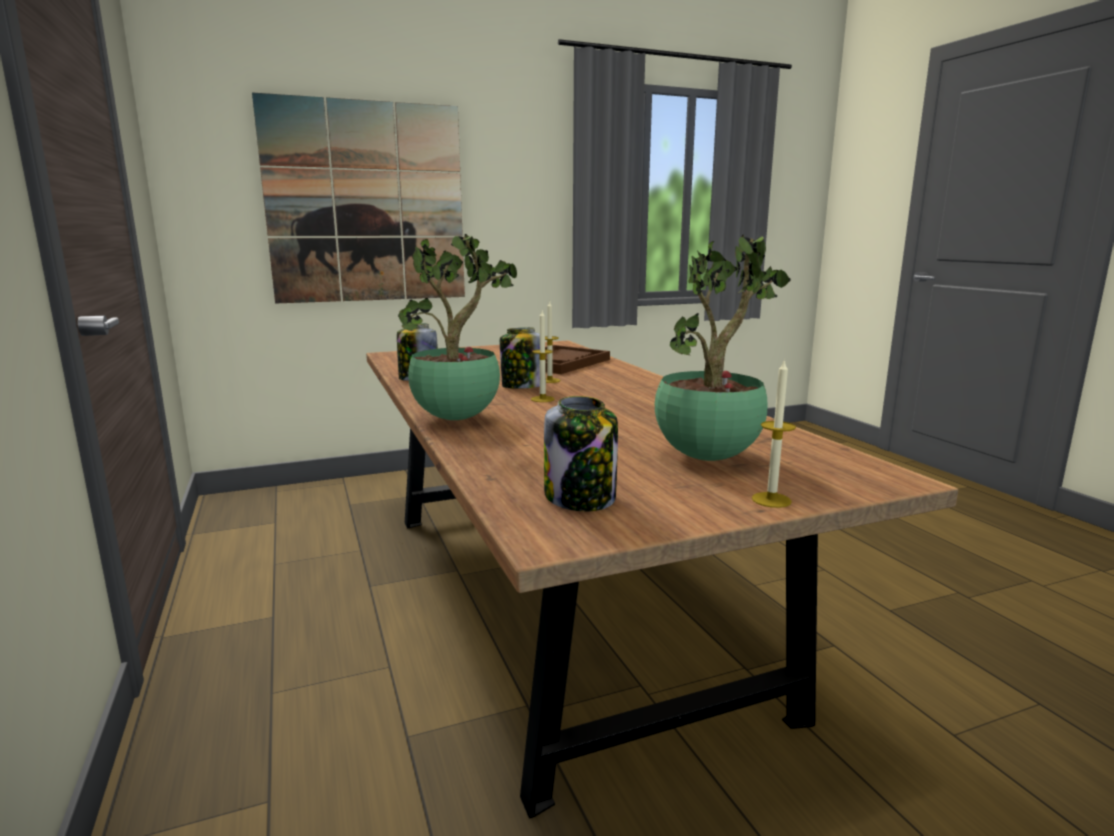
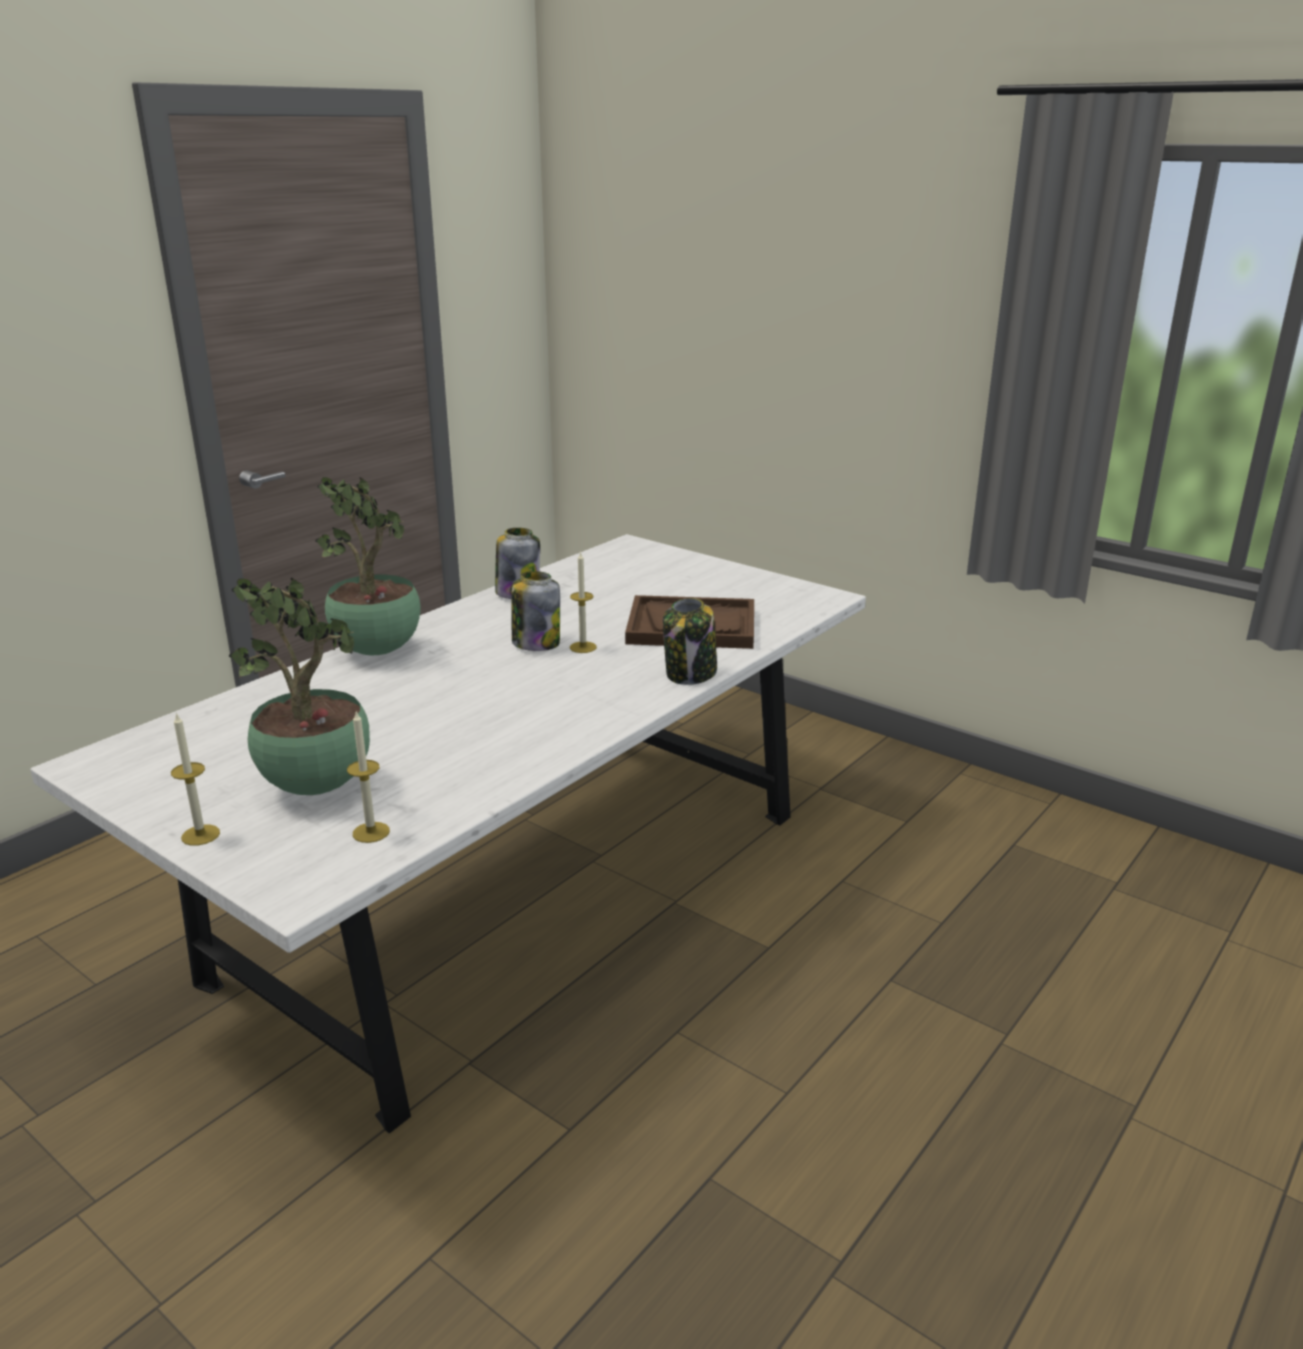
camera: 60 degrees right, 10 degrees up
picture [252,92,465,304] -> none
brown dining table [366,340,958,819] -> white dining table [30,534,866,1133]
candle [531,311,555,402] -> candle moved to [347,712,390,843]
jar [544,396,618,511] -> jar moved to [663,598,717,685]

